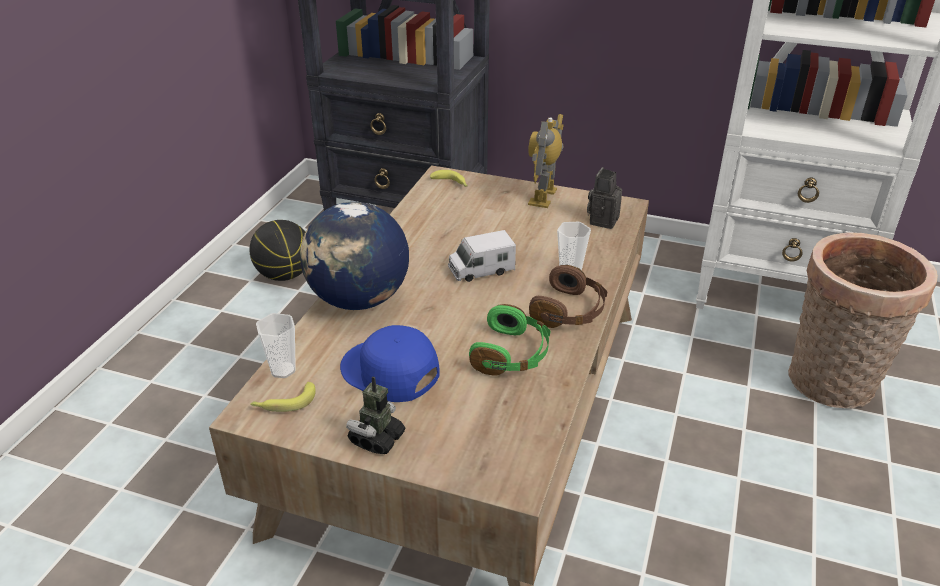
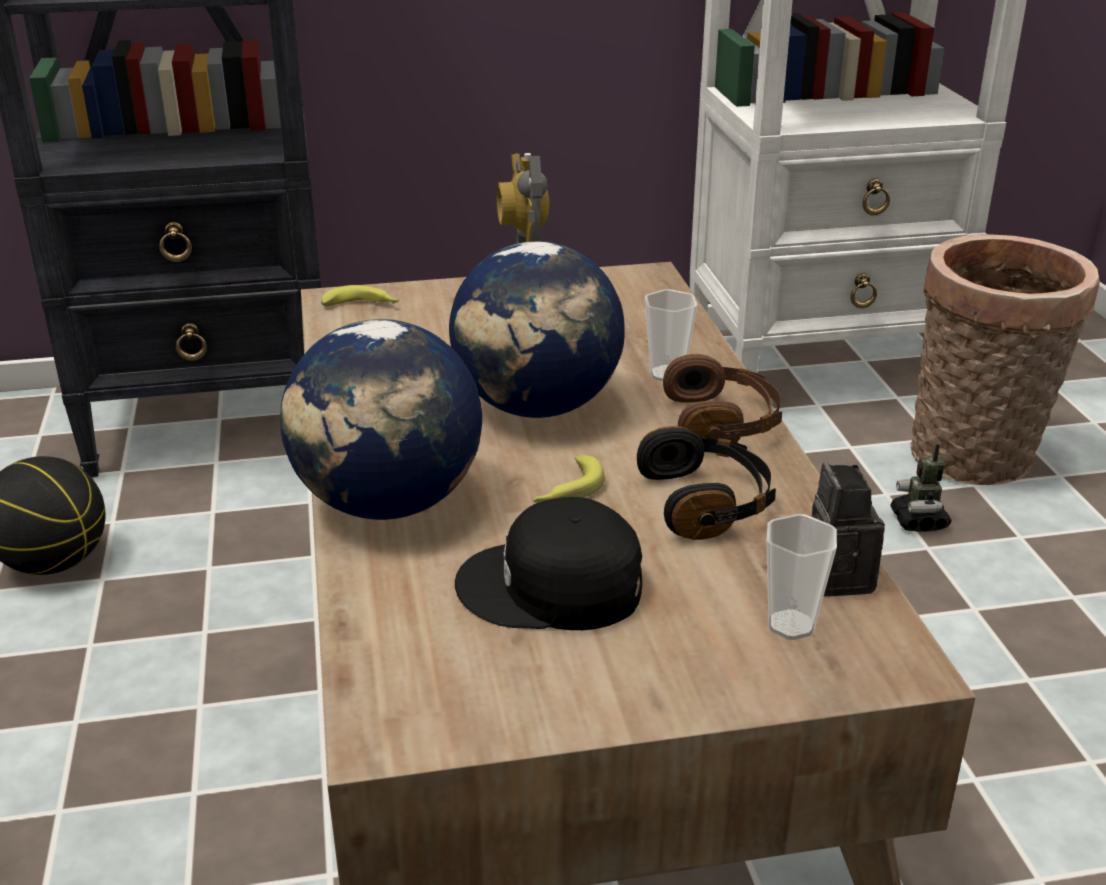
camera: 30 degrees left, 5 degrees down
banana [250,382,316,412] -> banana moved to [533,455,605,503]
cup [256,313,296,378] -> cup moved to [767,514,837,640]
blue cap [340,325,440,402] -> black cap [455,497,642,630]
toy robot [346,376,405,454] -> toy robot moved to [891,444,952,532]
toy truck [448,230,516,282] -> globe [449,241,625,418]
green headphones [469,304,550,376] -> black headphones [637,426,776,540]
camera [587,167,622,229] -> camera moved to [811,462,885,597]

